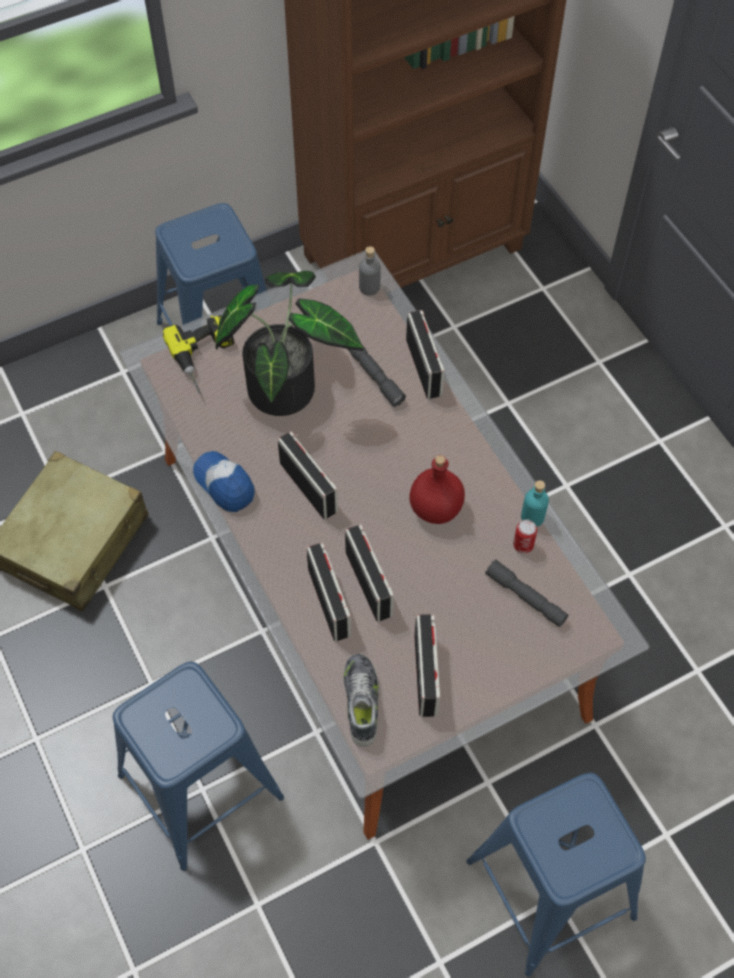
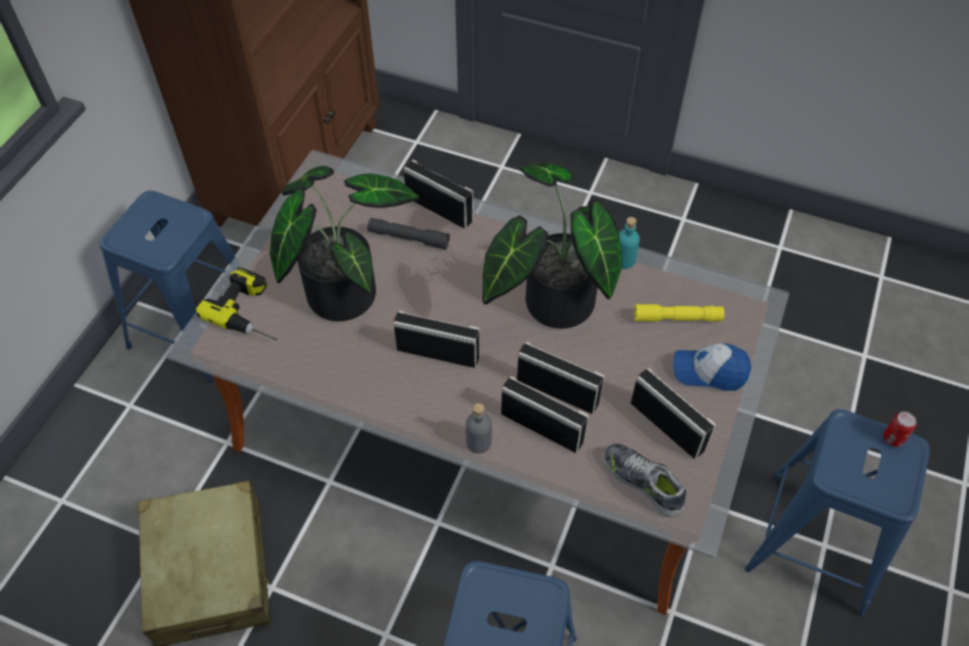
camera: 40 degrees left, 5 degrees down
cap [193,451,255,512] -> cap moved to [673,343,751,391]
grey bottle [359,246,381,296] -> grey bottle moved to [466,403,492,454]
red bottle [409,455,465,524] -> potted plant [482,162,622,329]
grey flashlight [485,559,568,627] -> yellow flashlight [634,304,724,322]
can [513,520,537,553] -> can moved to [883,411,916,447]

